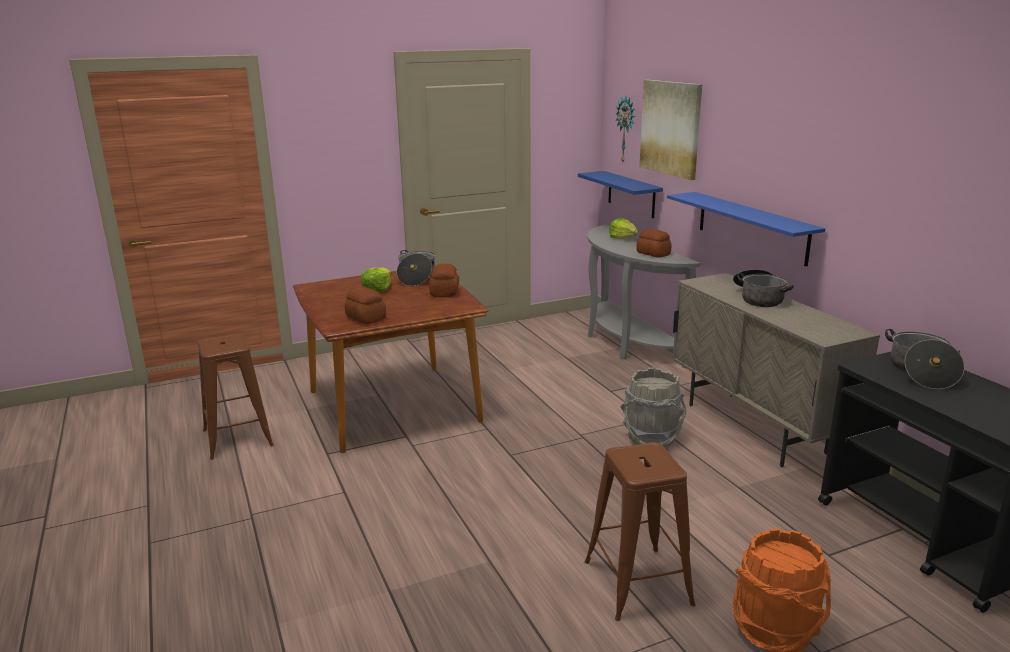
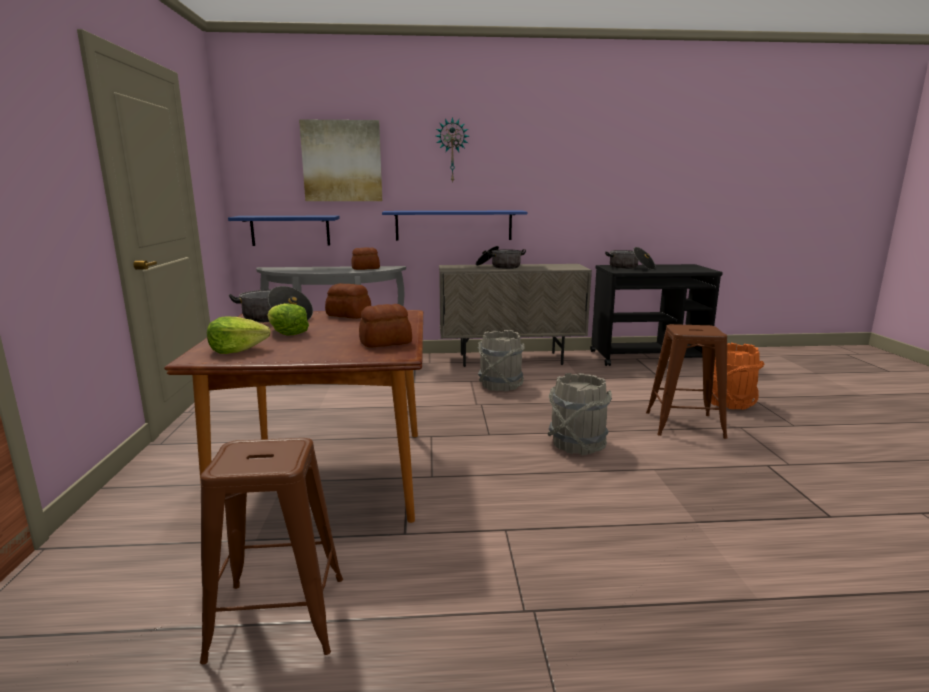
camera: 70 degrees left, 5 degrees down
lettuce [609,218,638,239] -> lettuce moved to [207,316,271,354]
wall clock [615,96,635,162] -> wall clock moved to [436,117,469,183]
none -> grey bucket [548,373,612,455]

